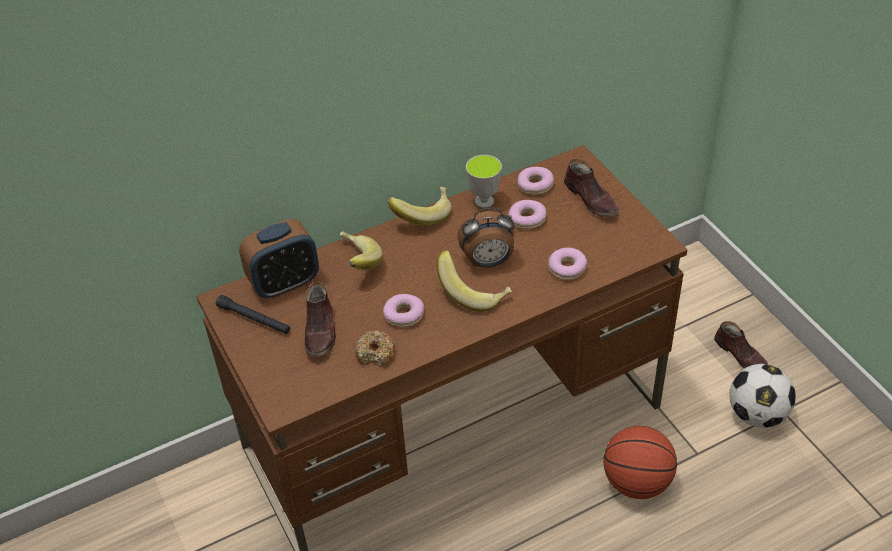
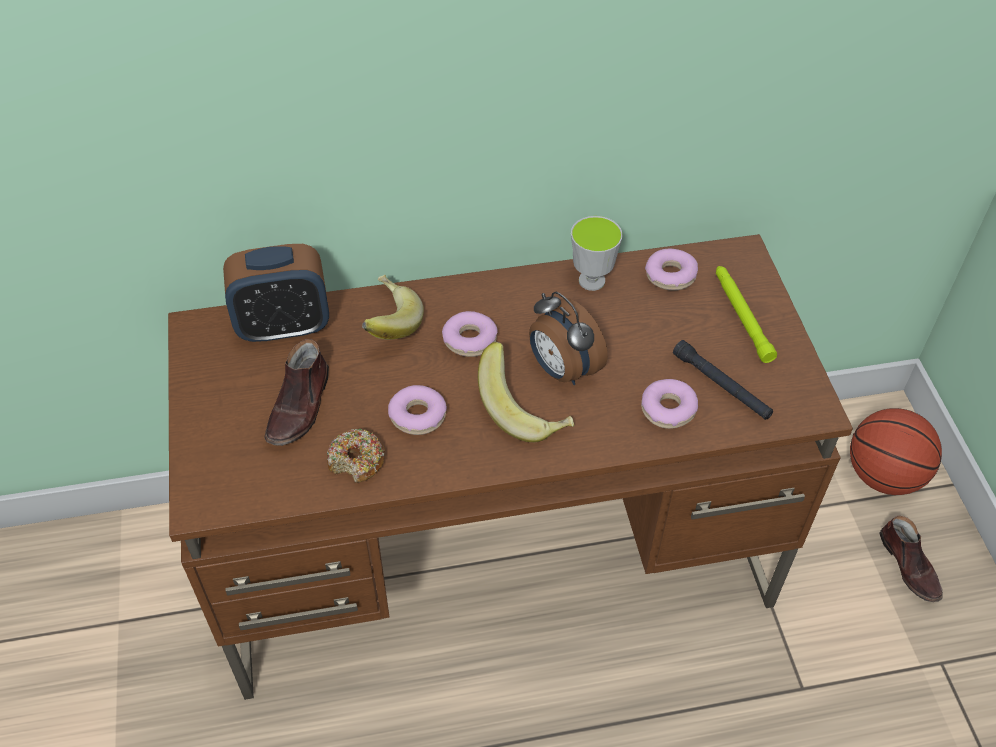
camera: 15 degrees right, 5 degrees up
black flashlight [216,295,290,334] -> black flashlight moved to [673,340,773,420]
banana [388,187,452,226] -> none
alarm clock [457,208,515,268] -> alarm clock turned 45 degrees clockwise [529,292,608,385]
donut [508,200,546,229] -> donut moved to [442,311,498,357]
brown shoe [564,159,619,217] -> green flashlight [716,266,777,363]
basketball [604,426,677,499] -> basketball moved to [850,408,942,495]
football [729,364,796,428] -> none

